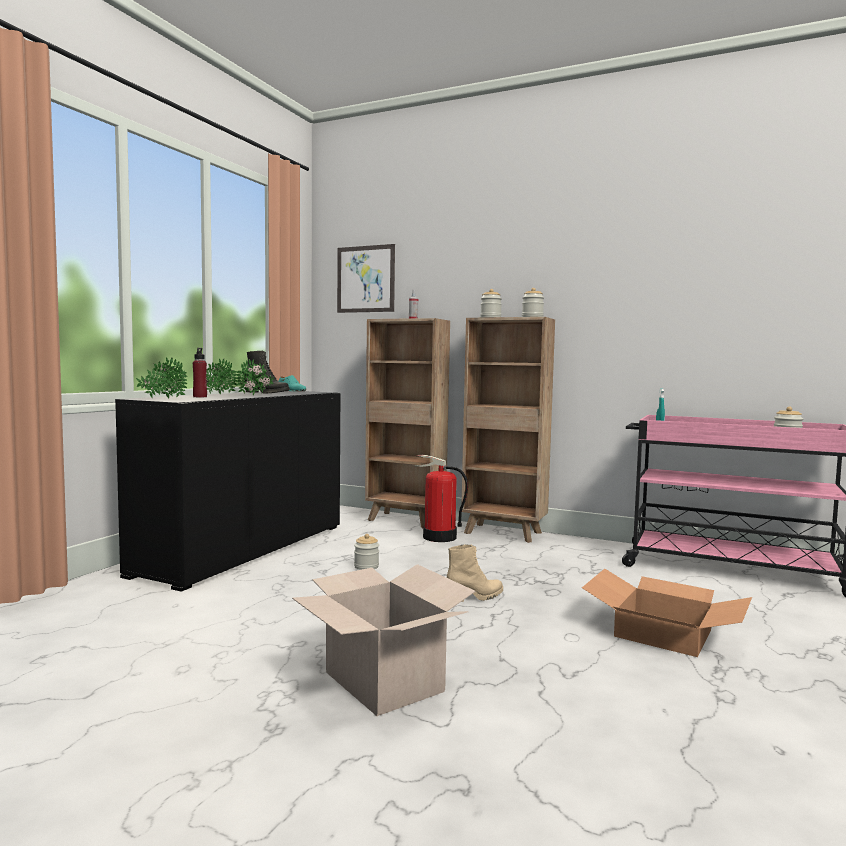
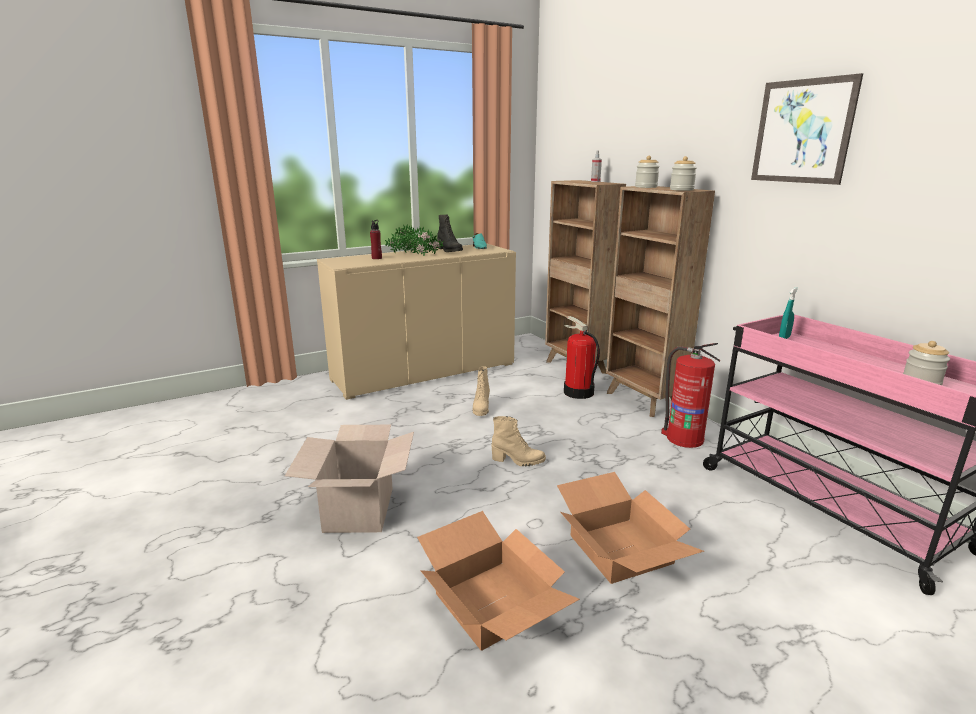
camera: 35 degrees right, 15 degrees up
black cabinet [115,391,340,592] -> beige cabinet [317,243,516,400]
potted plant [136,358,187,399] -> none
picture [337,244,395,313] -> picture moved to [751,73,863,185]
jar [354,534,379,570] -> beige boot [472,366,490,416]
none -> cardboard box [417,511,580,650]
none -> fire extinguisher [661,343,720,448]

